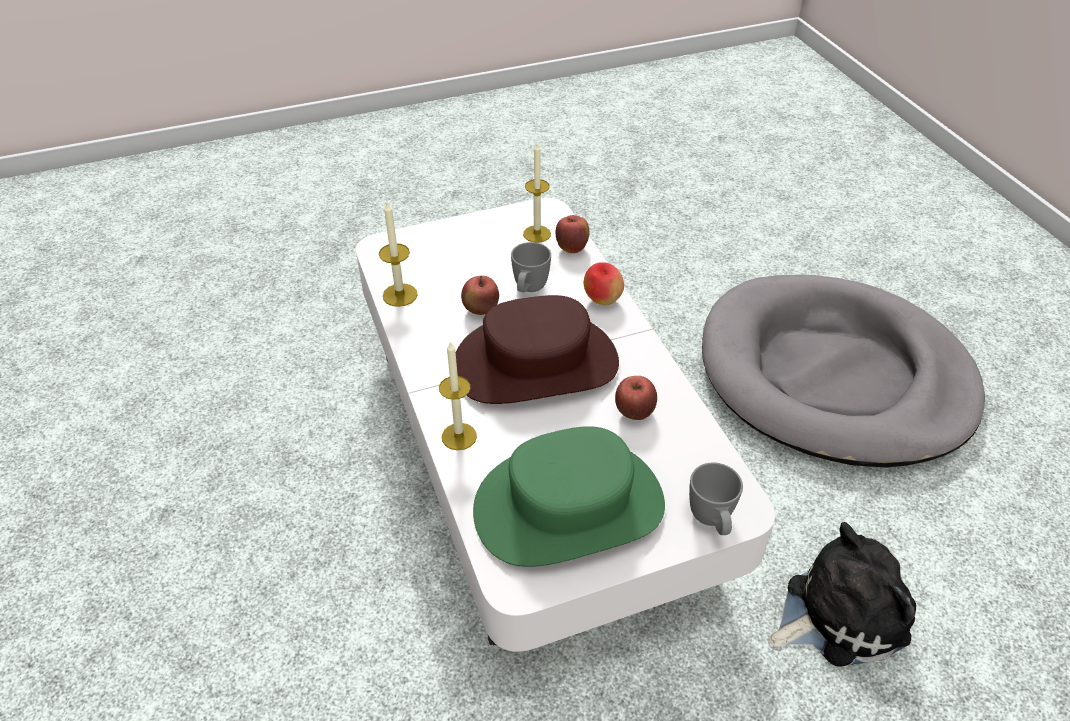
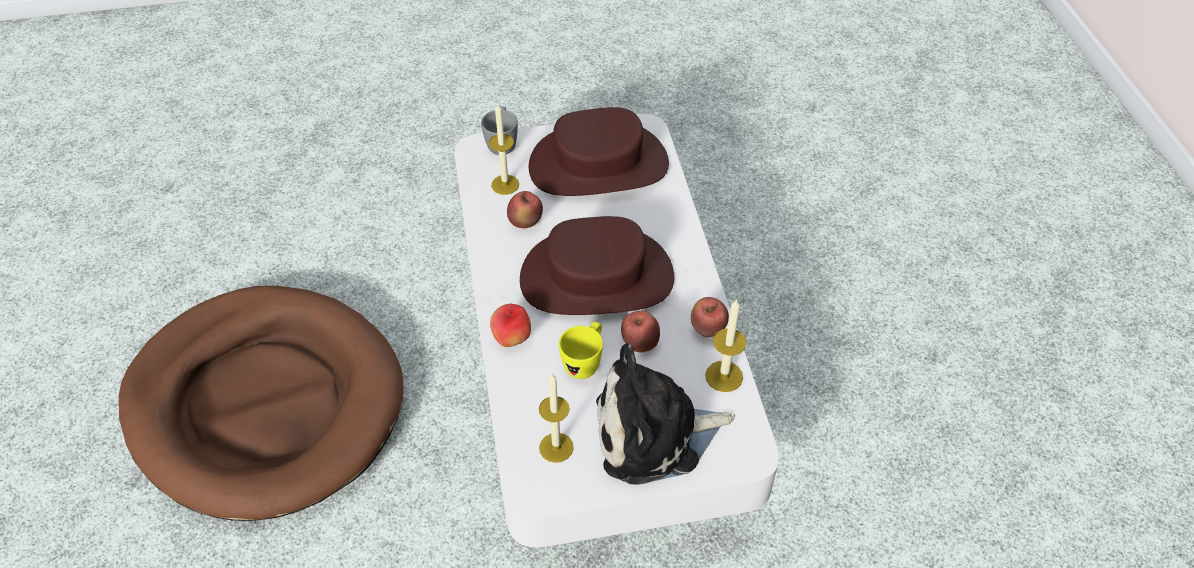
camera: 170 degrees left, 5 degrees up
candle [439,341,477,450] -> candle moved to [489,104,519,195]
green hat [473,426,665,567] -> brown hat [529,107,669,196]
grey mug [511,242,551,292] -> yellow mug [559,322,603,379]
apple [556,215,589,254] -> apple moved to [691,297,729,337]
grey dog bed [702,275,985,468] -> brown dog bed [119,286,404,521]
plush toy [768,522,916,667] -> plush toy moved to [596,343,735,484]

